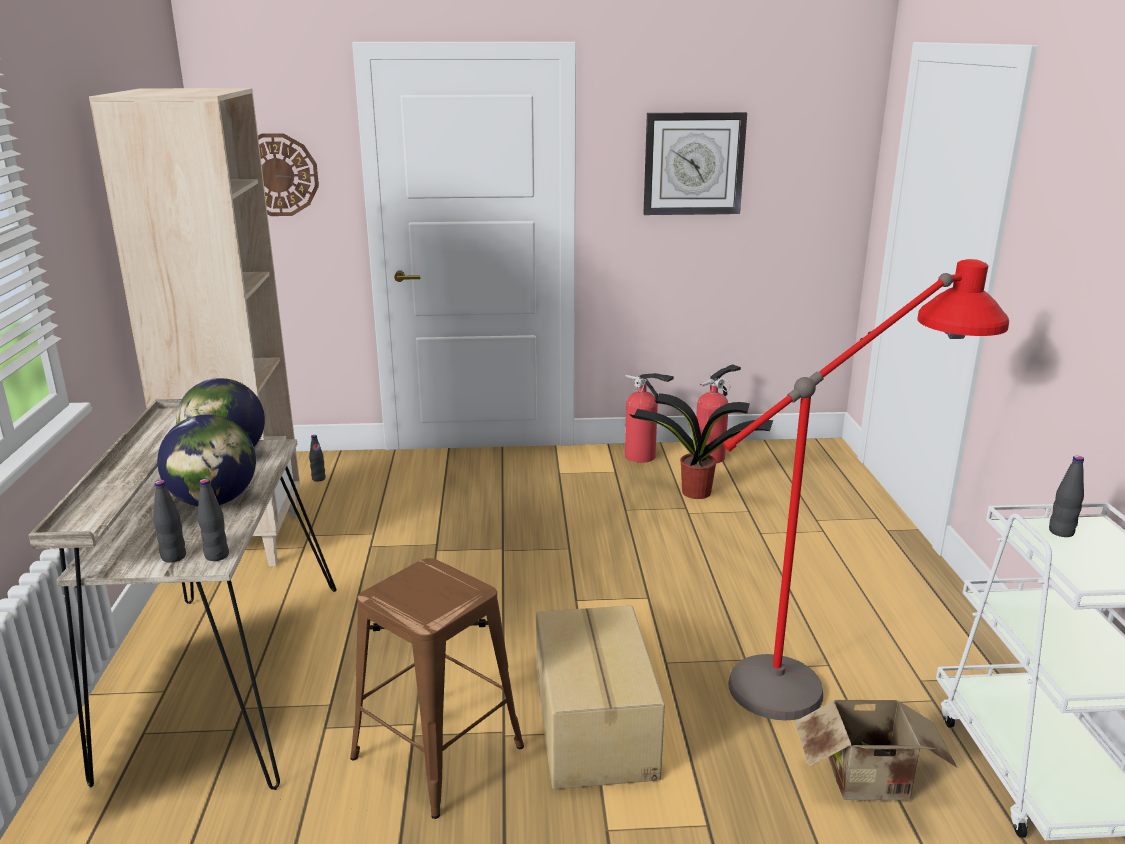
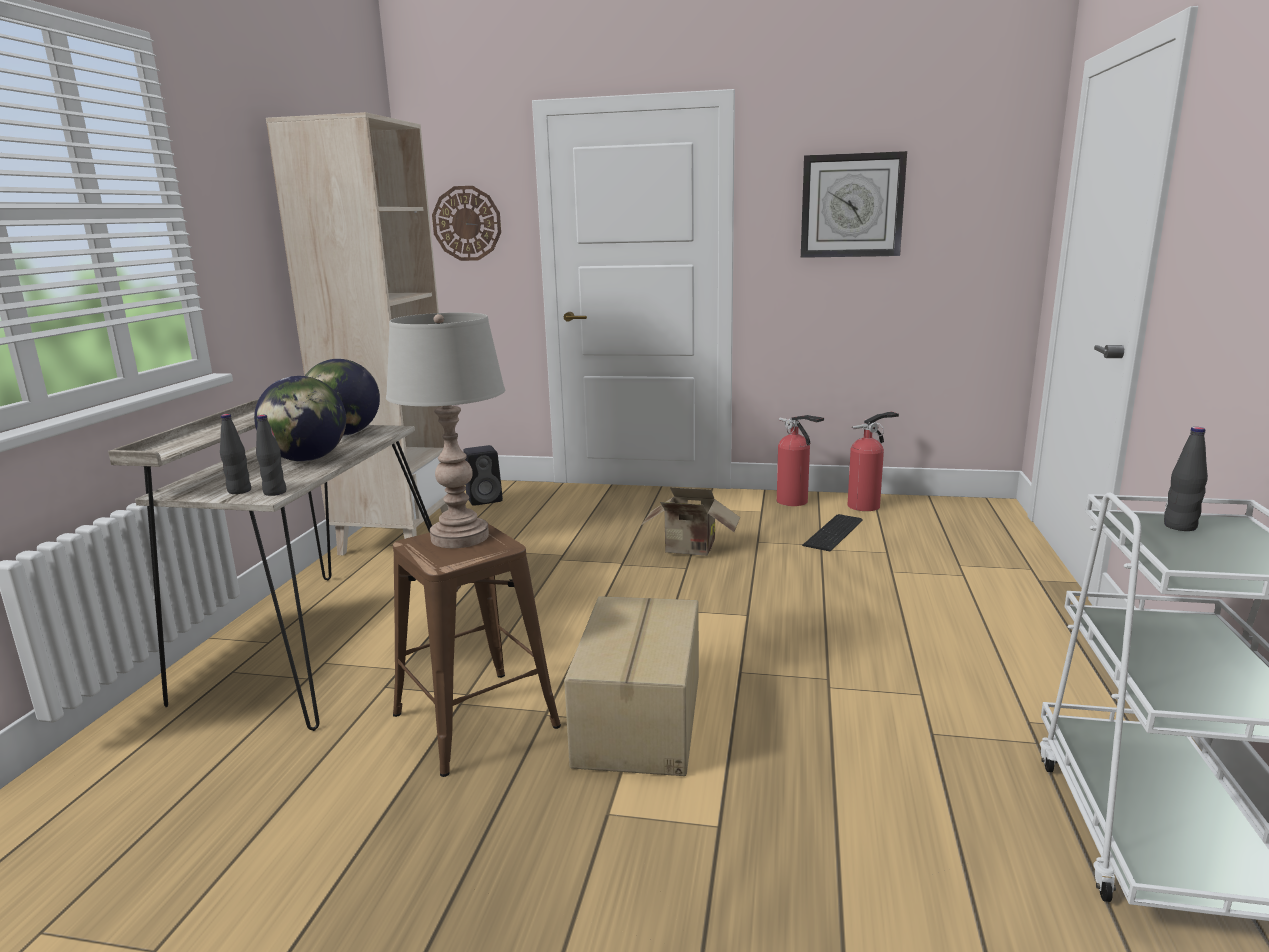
camera: 15 degrees right, 5 degrees down
black bottle [309,435,326,482] -> black speaker [463,445,503,506]
potted plant [629,393,773,499] -> keyboard [802,514,863,551]
red floor lamp [723,259,1009,720] -> none
cardboard box [795,700,957,800] -> cardboard box moved to [641,487,740,556]
none -> grey table lamp [386,312,505,548]

